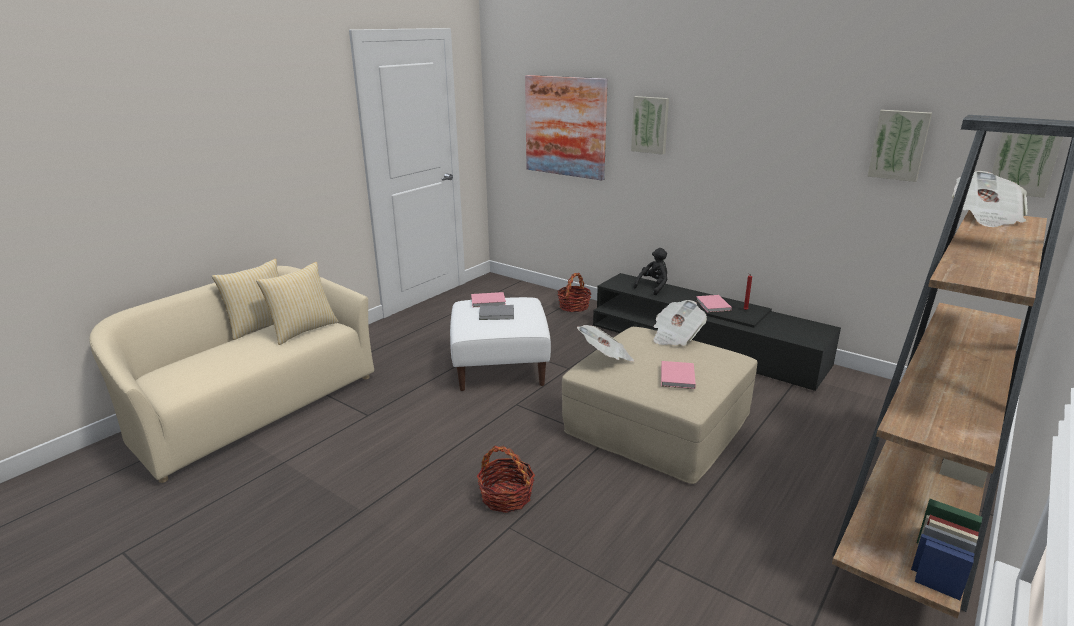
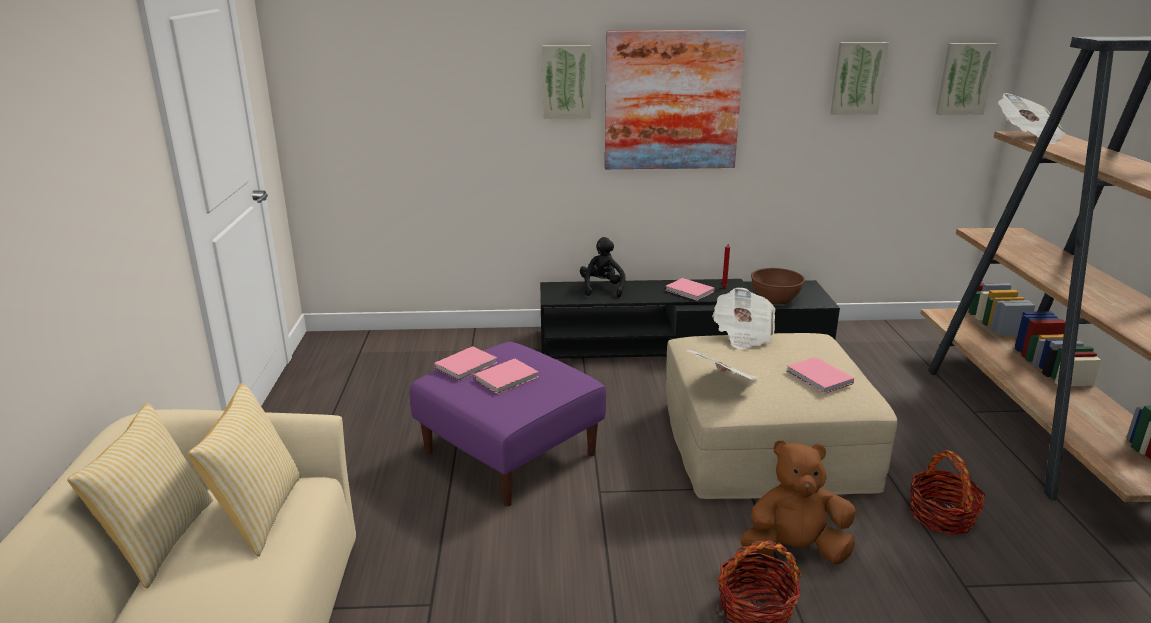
camera: 40 degrees left, 0 degrees up
white ottoman [450,297,551,391] -> purple ottoman [409,342,606,506]
grey book [479,305,514,320] -> pink book [474,359,539,394]
picture [525,75,608,180] -> picture moved to [605,30,746,169]
basket [558,273,591,312] -> basket moved to [910,450,985,535]
none -> brown plush toy [740,440,856,564]
none -> brown bowl [751,268,805,304]

